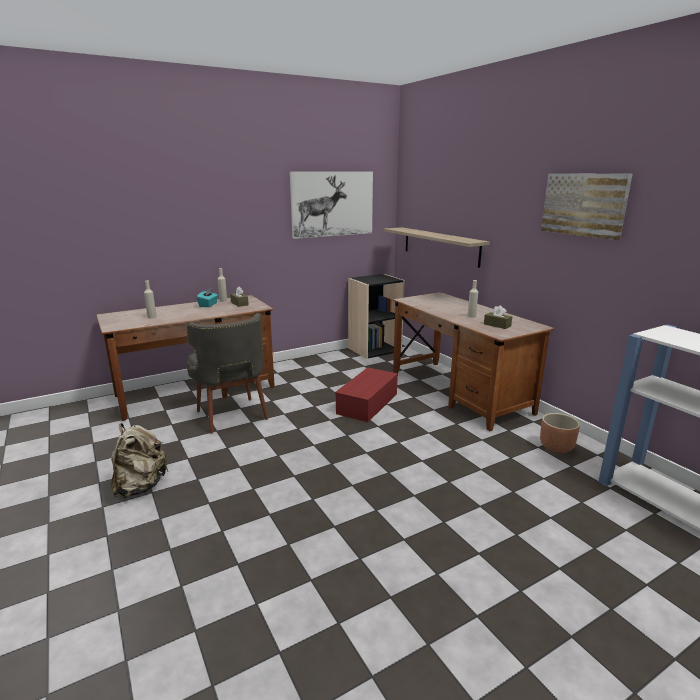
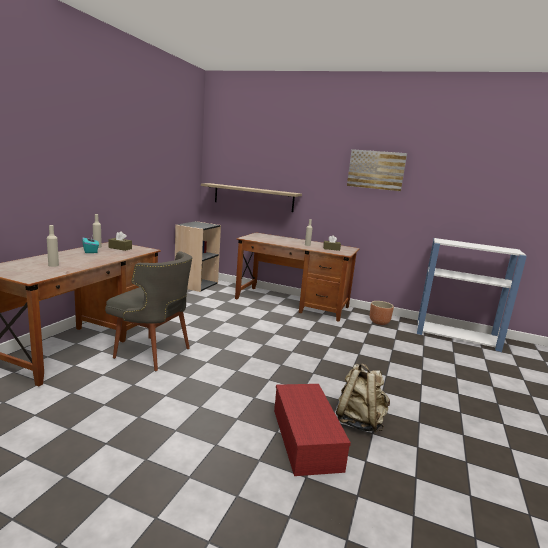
camera: 40 degrees left, 5 degrees down
beige backpack [111,423,169,498] -> beige backpack moved to [336,363,390,432]
picture [290,171,373,239] -> none
red storage box [335,367,398,422] -> red storage box moved to [274,384,351,476]

